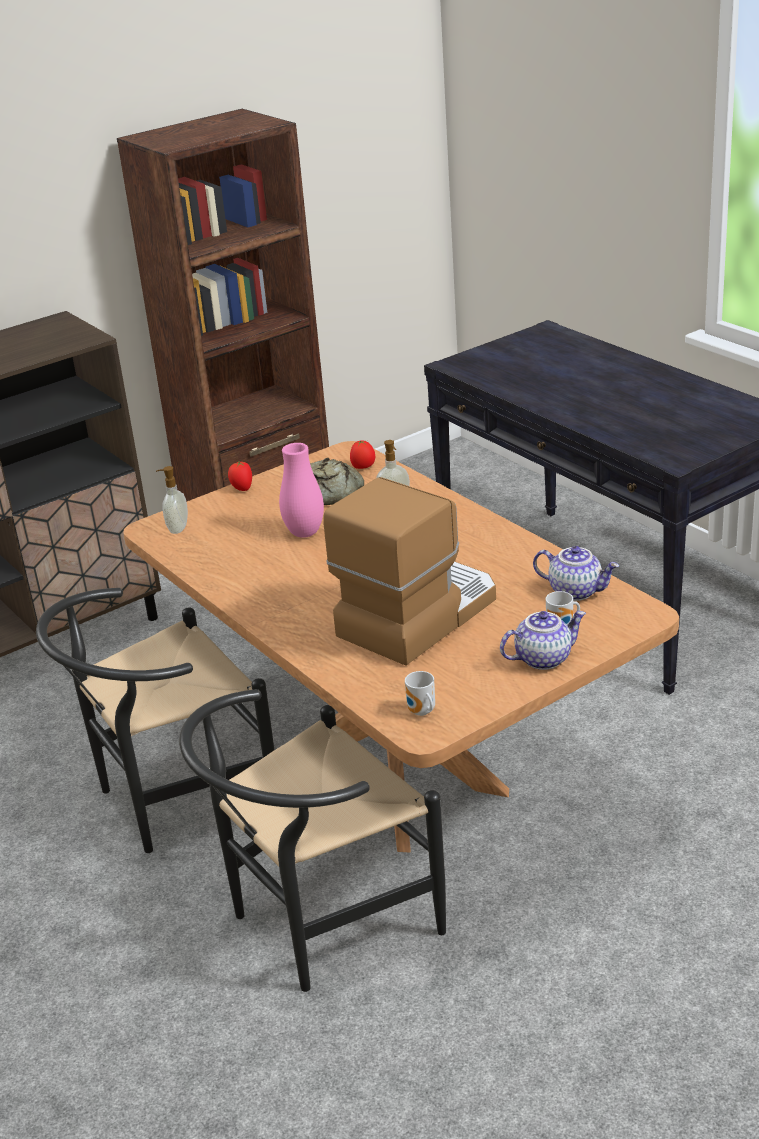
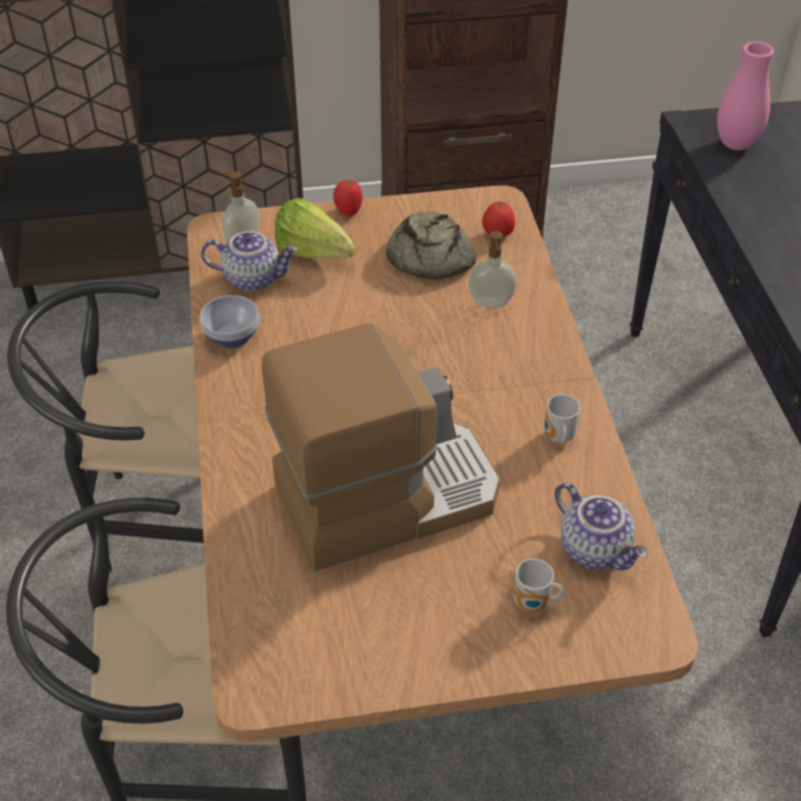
camera: 25 degrees right, 15 degrees up
pink vase [279,443,324,538] -> pink vase moved to [717,42,774,150]
mug [405,671,435,716] -> mug moved to [544,394,580,443]
teapot [500,611,586,670] -> teapot moved to [201,231,298,292]
none -> bowl [200,295,259,348]
none -> lettuce [275,198,355,258]

